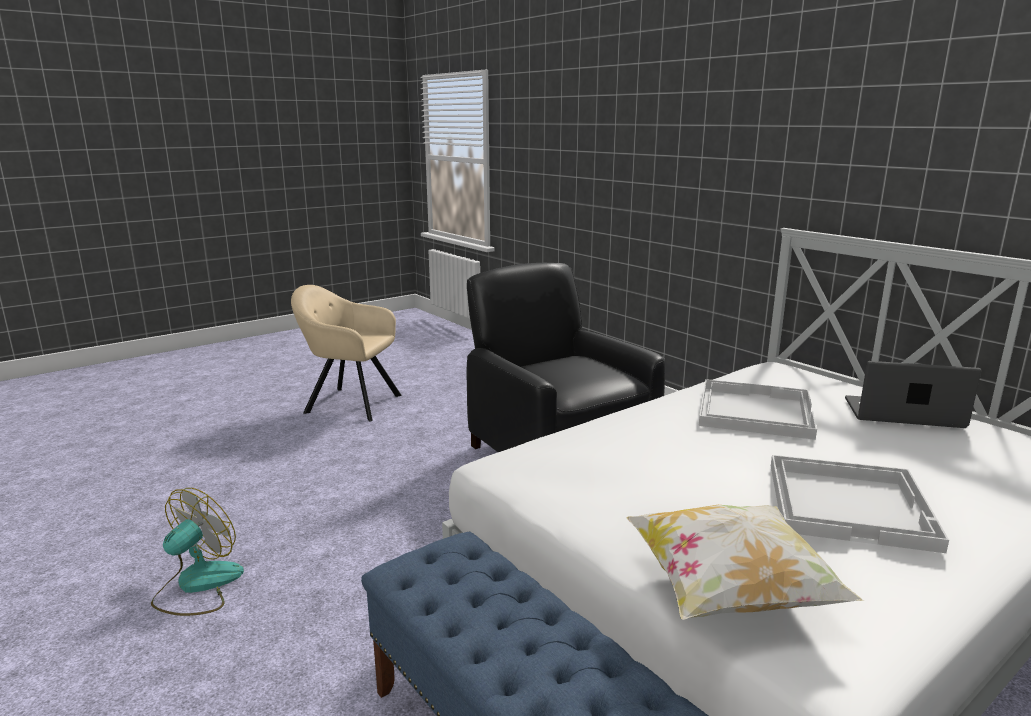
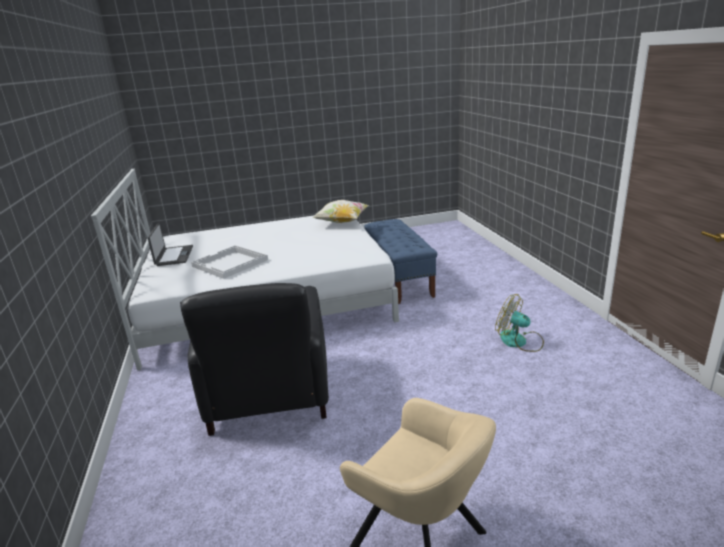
camera: 155 degrees left, 5 degrees up
fan [151,488,244,616] -> fan turned 75 degrees clockwise [495,294,544,352]
white tray [771,455,949,553] -> none
laptop [845,361,982,428] -> laptop turned 135 degrees counterclockwise [148,223,193,266]

